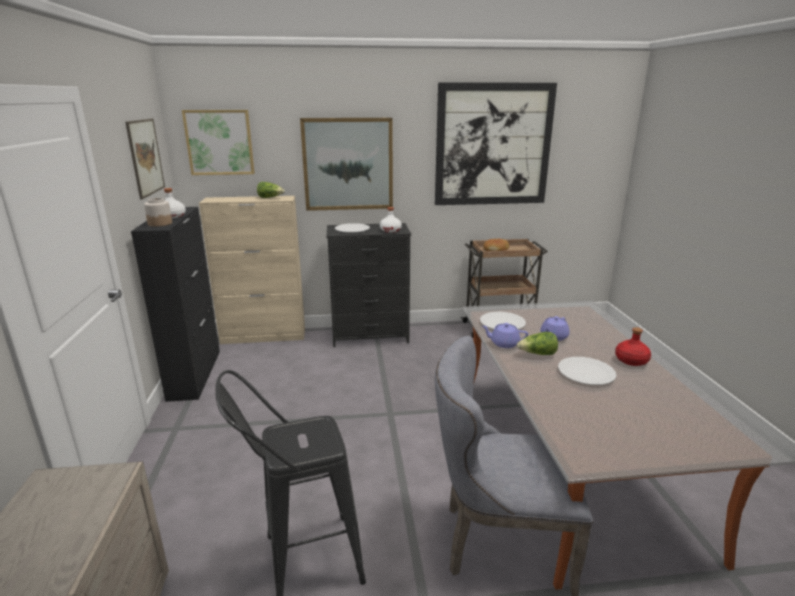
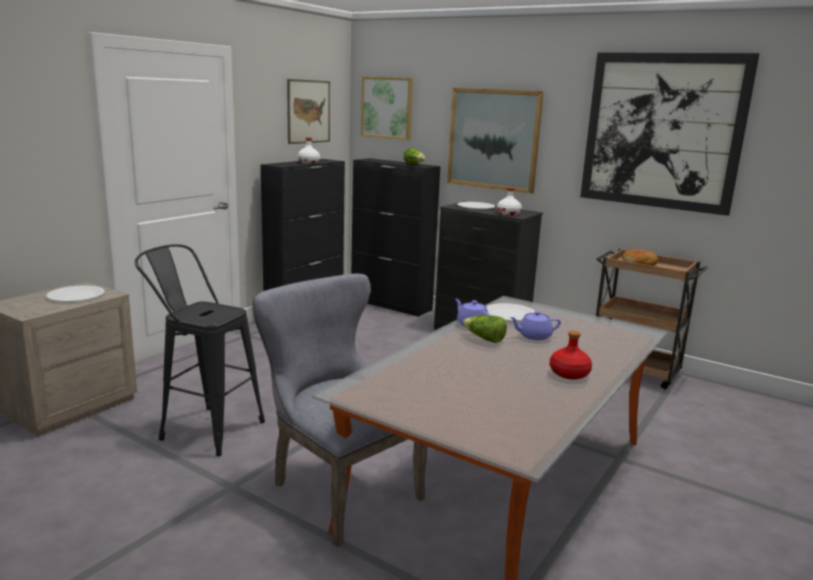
camera: 40 degrees right, 5 degrees down
jar [144,198,172,227] -> none
beige cabinet [199,196,305,344] -> black cabinet [351,158,441,317]
white plate [558,357,616,385] -> white plate moved to [46,285,105,302]

